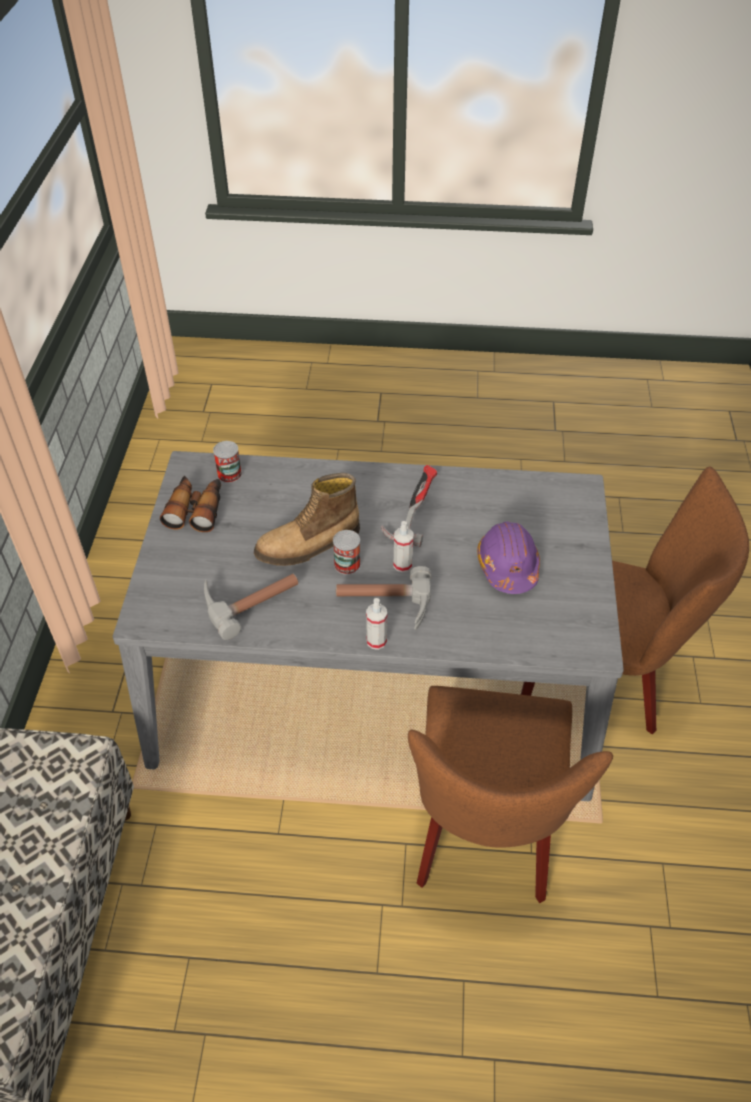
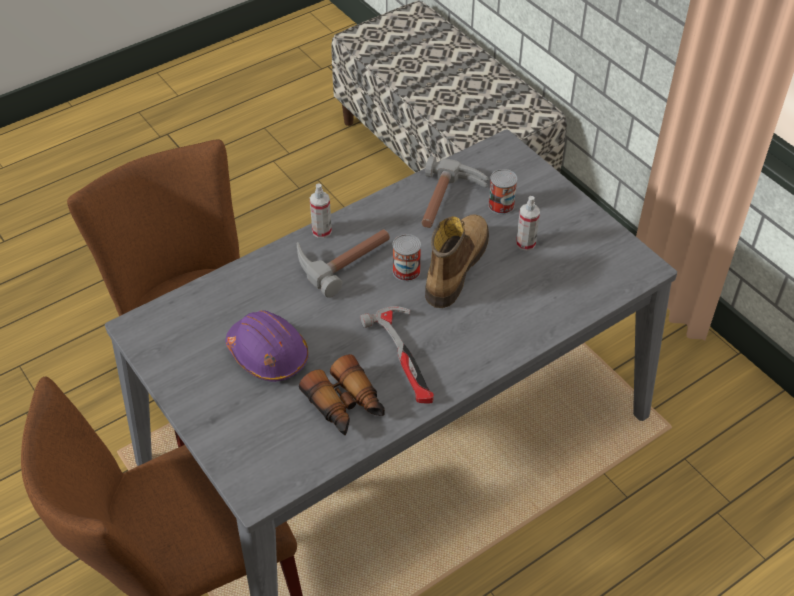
camera: 140 degrees right, 0 degrees up
binoculars [160,476,221,532] -> binoculars moved to [299,354,385,435]
can [213,441,242,483] -> can moved to [488,169,518,214]
spray bottle [393,521,413,572] -> spray bottle moved to [516,196,540,251]

